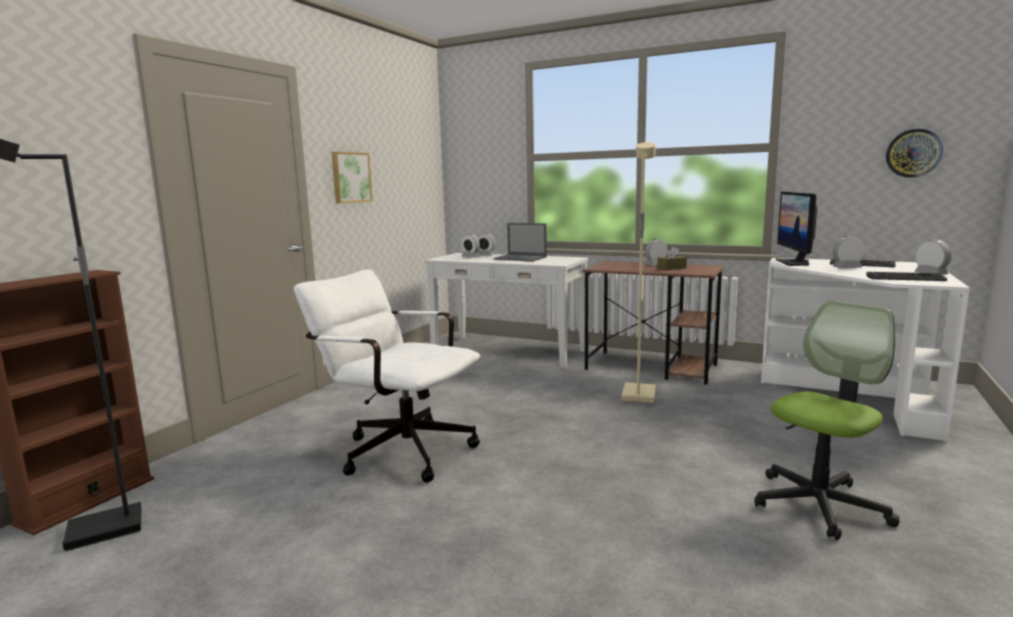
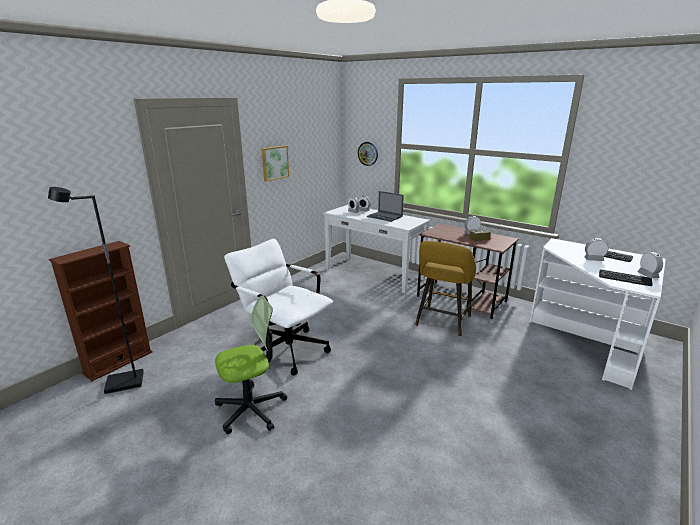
camera: 10 degrees right, 10 degrees up
beige floor lamp [621,142,656,403] -> yellow stool [415,241,476,336]
office chair [755,301,900,540] -> office chair moved to [215,295,287,434]
monitor [776,192,817,266] -> none
wall clock [886,129,943,178] -> wall clock moved to [358,142,378,166]

